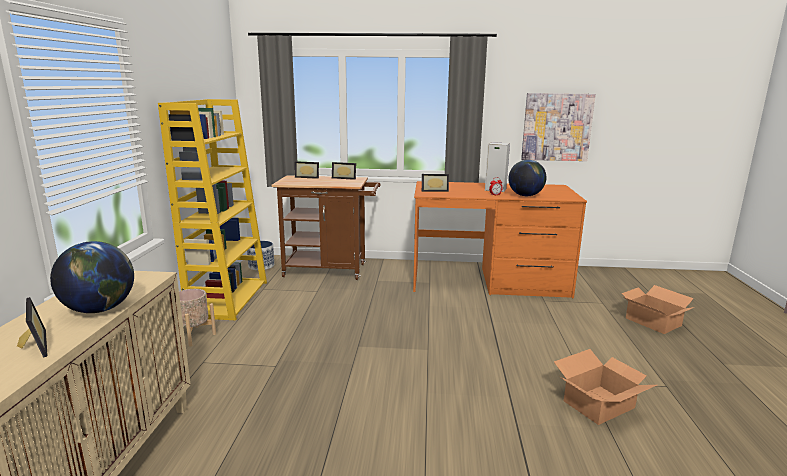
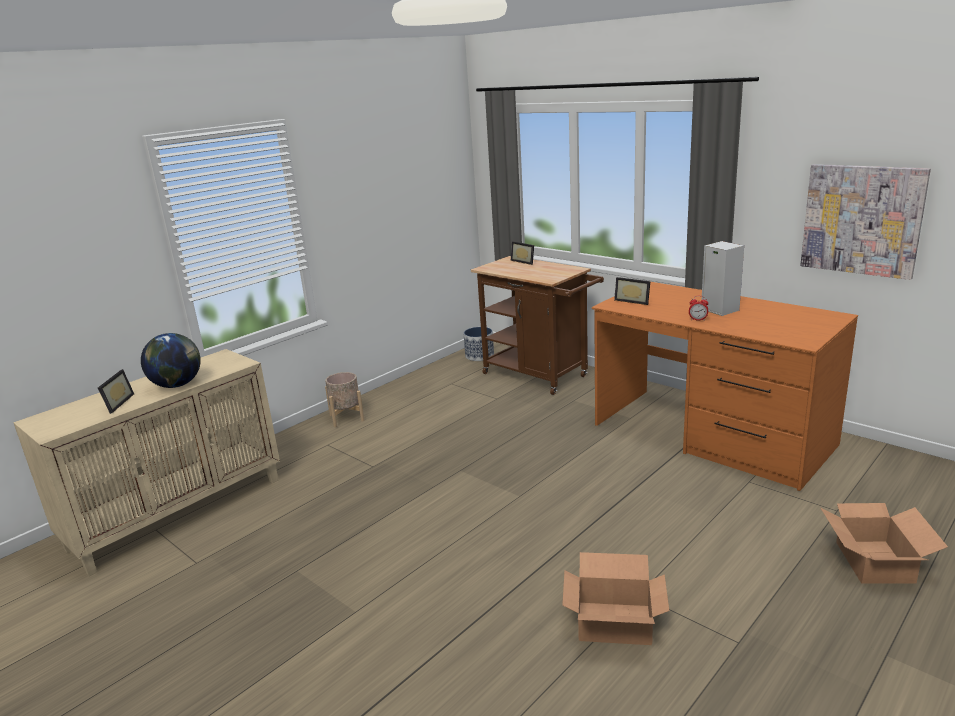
camera: 40 degrees right, 5 degrees up
yellow bookcase [158,99,267,320] -> none
picture frame [332,162,356,180] -> none
globe [508,160,546,196] -> none

